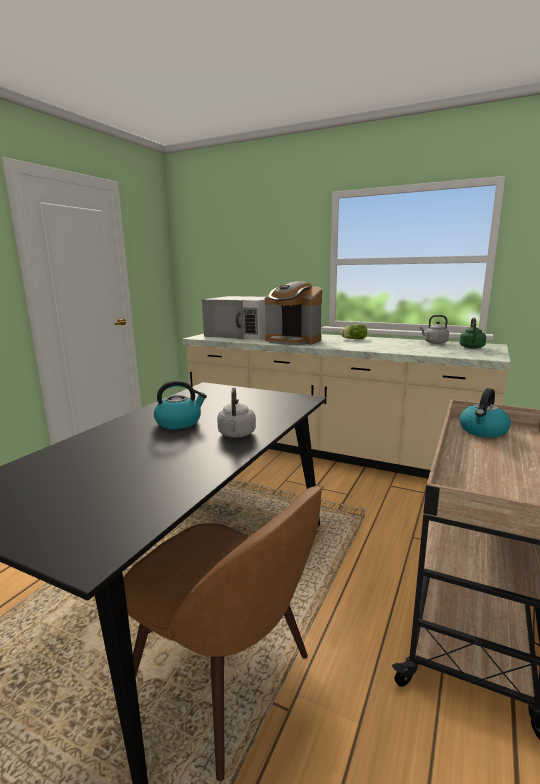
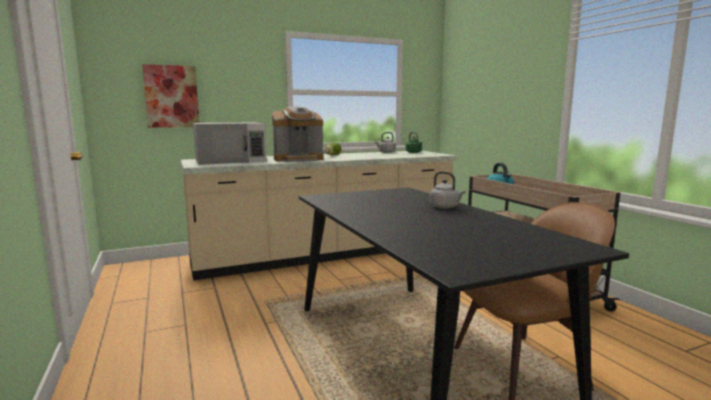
camera: 50 degrees left, 5 degrees down
kettle [154,380,207,429] -> none
none -> picture [142,64,199,128]

